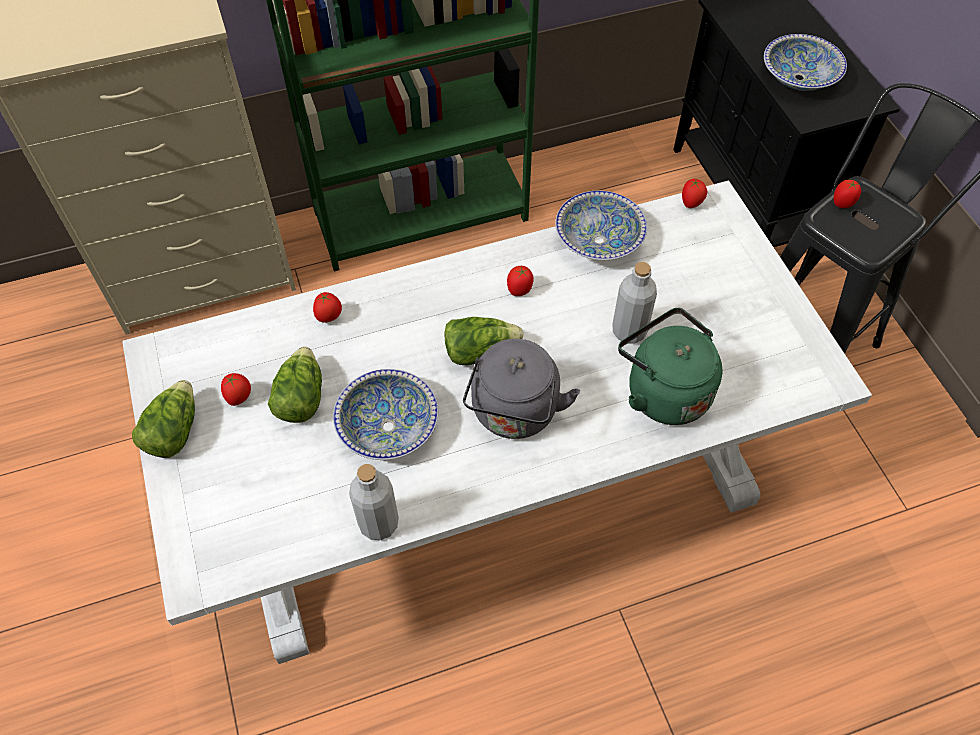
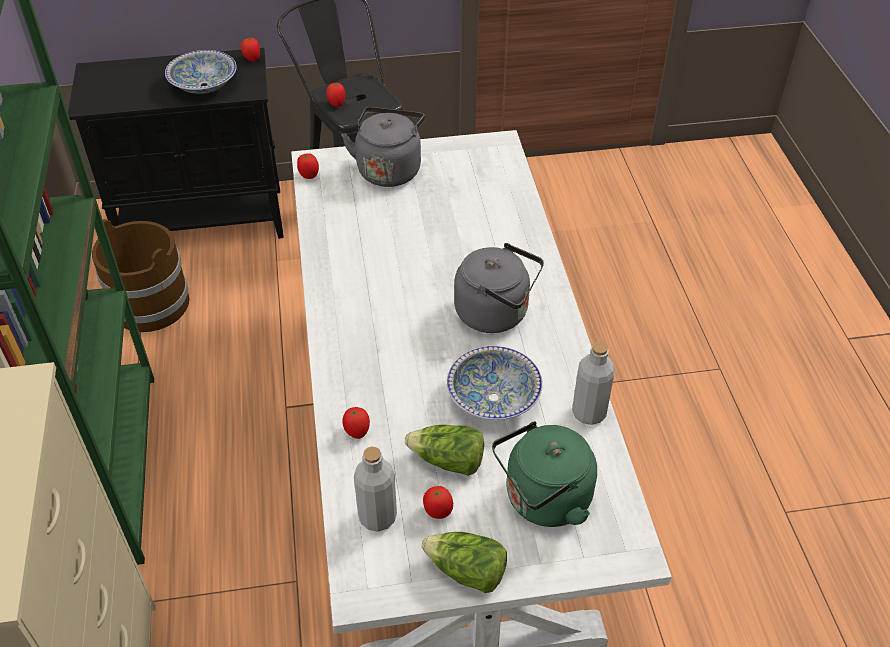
camera: 80 degrees left, 10 degrees down
lettuce [444,317,524,365] -> none
tomato [507,266,534,296] -> tomato moved to [241,37,260,61]
bowl [555,191,647,260] -> none
grey bottle [612,262,657,343] -> grey bottle moved to [354,447,397,532]
green kettle [618,308,722,425] -> green kettle moved to [492,421,597,527]
none -> brown bucket [92,219,189,332]
none -> grey kettle [341,107,425,187]

